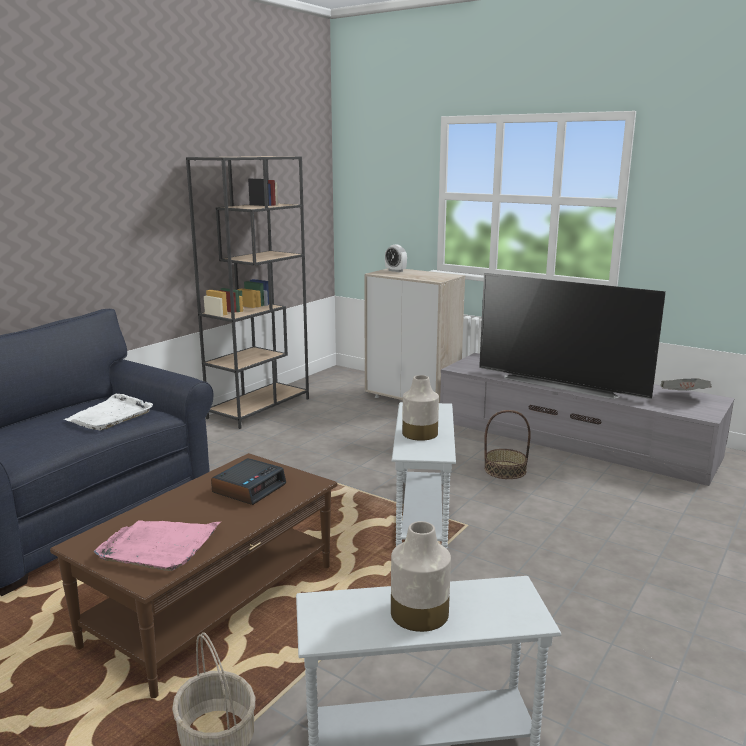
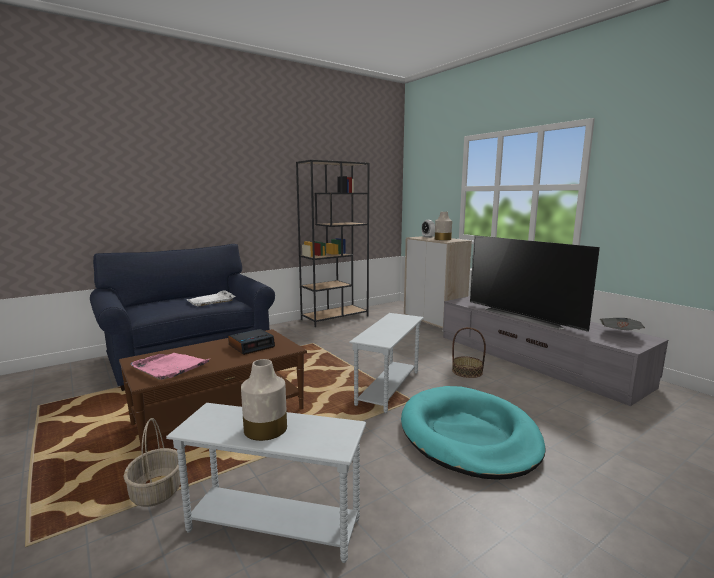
camera: 20 degrees right, 5 degrees down
beige vase [402,375,439,441] -> beige vase moved to [435,212,452,240]
none -> turquoise dog bed [401,386,546,480]

